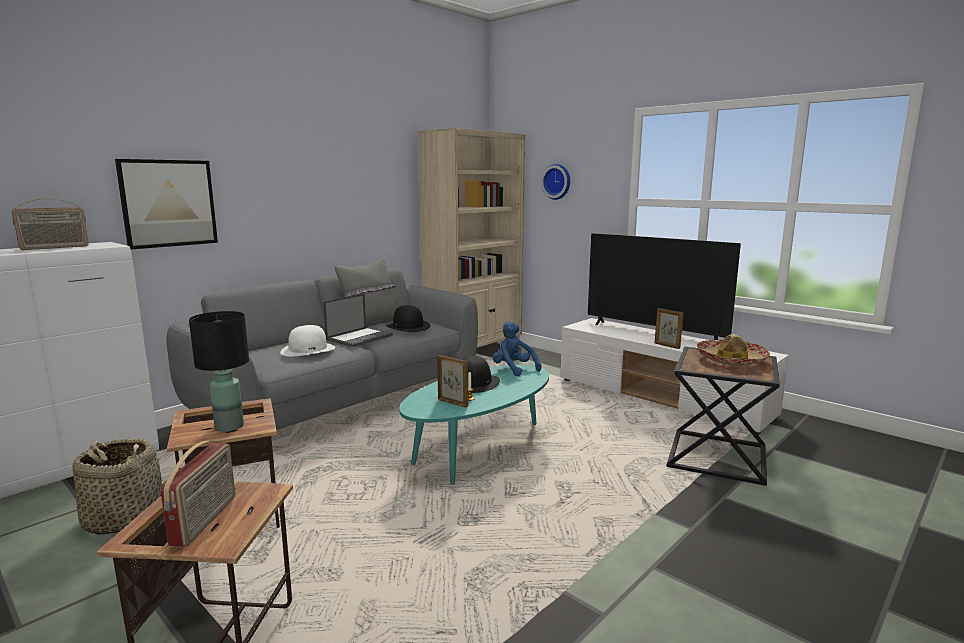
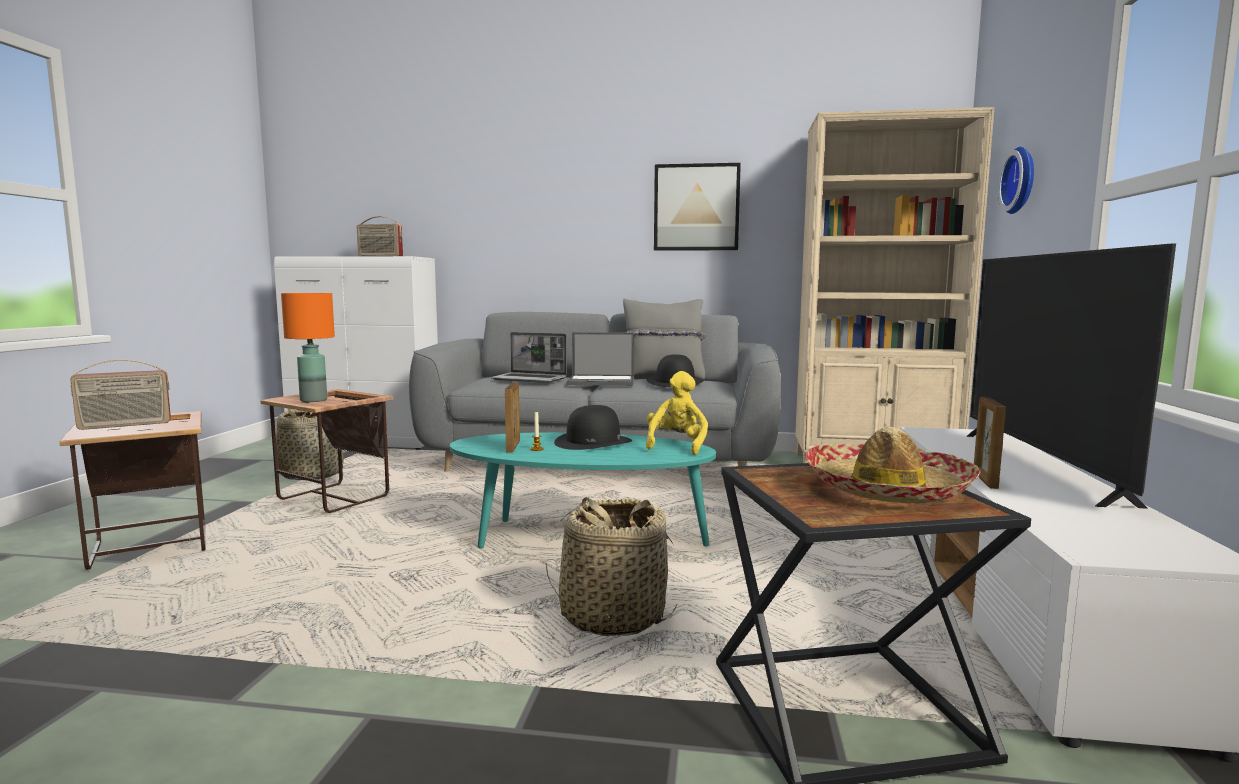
camera: 55 degrees right, 5 degrees down
picture [115,159,218,249] -> picture moved to [654,163,741,251]
black table lamp [189,311,249,432] -> orange table lamp [281,293,335,402]
white hat [280,325,335,356] -> laptop [491,332,567,383]
blue plush toy [492,321,541,376] -> yellow plush toy [646,371,708,455]
none -> basket [545,497,678,636]

